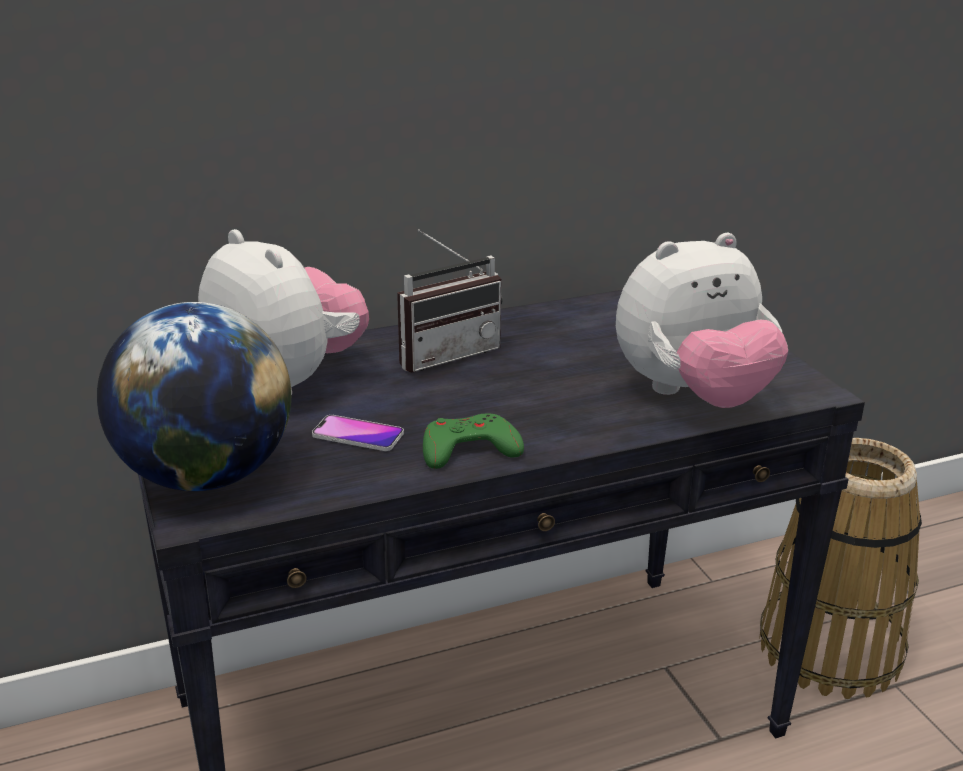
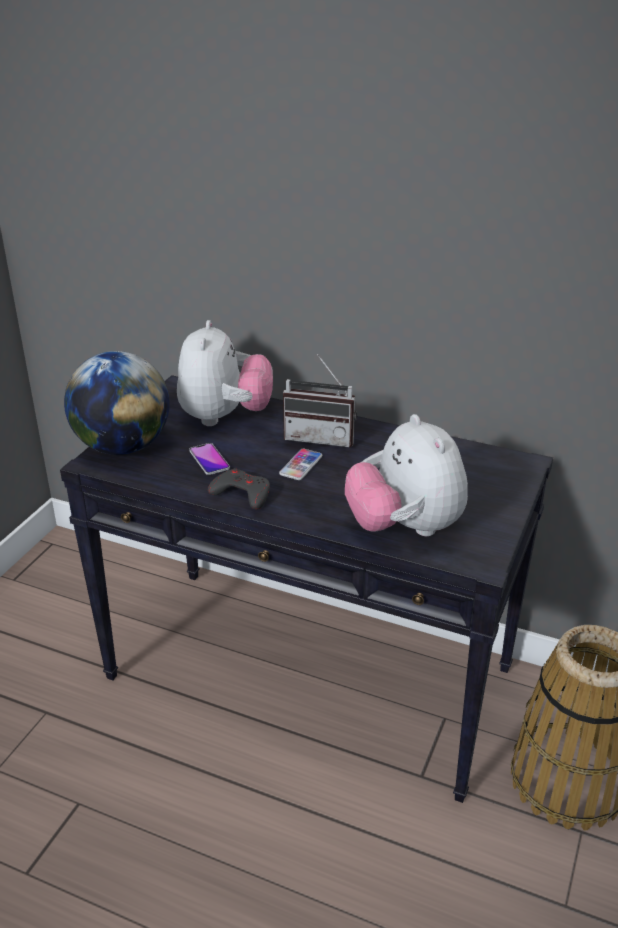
camera: 45 degrees right, 5 degrees up
green game controller [423,413,524,469] -> grey game controller [208,468,270,510]
plush toy [616,233,788,408] -> plush toy turned 45 degrees clockwise [345,414,468,536]
none -> phone [279,449,322,480]

